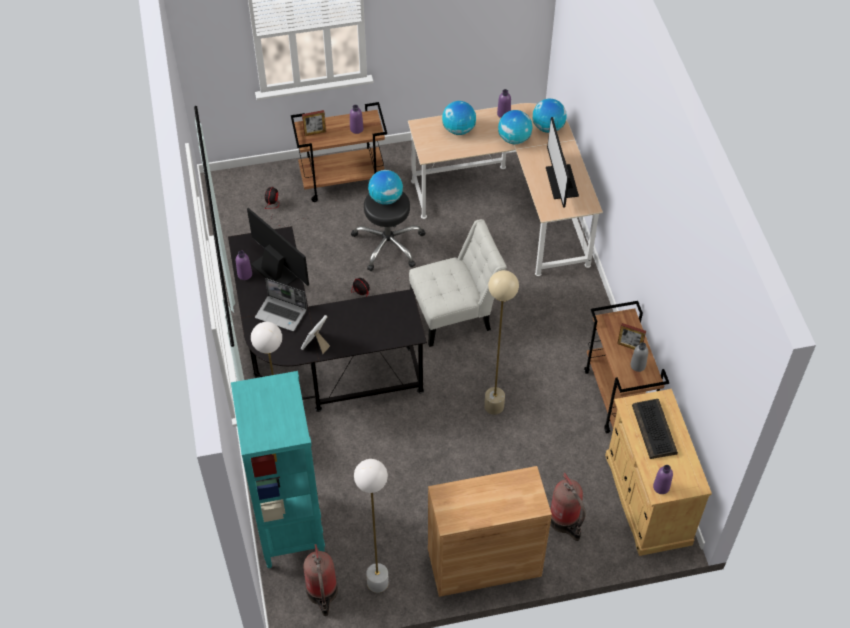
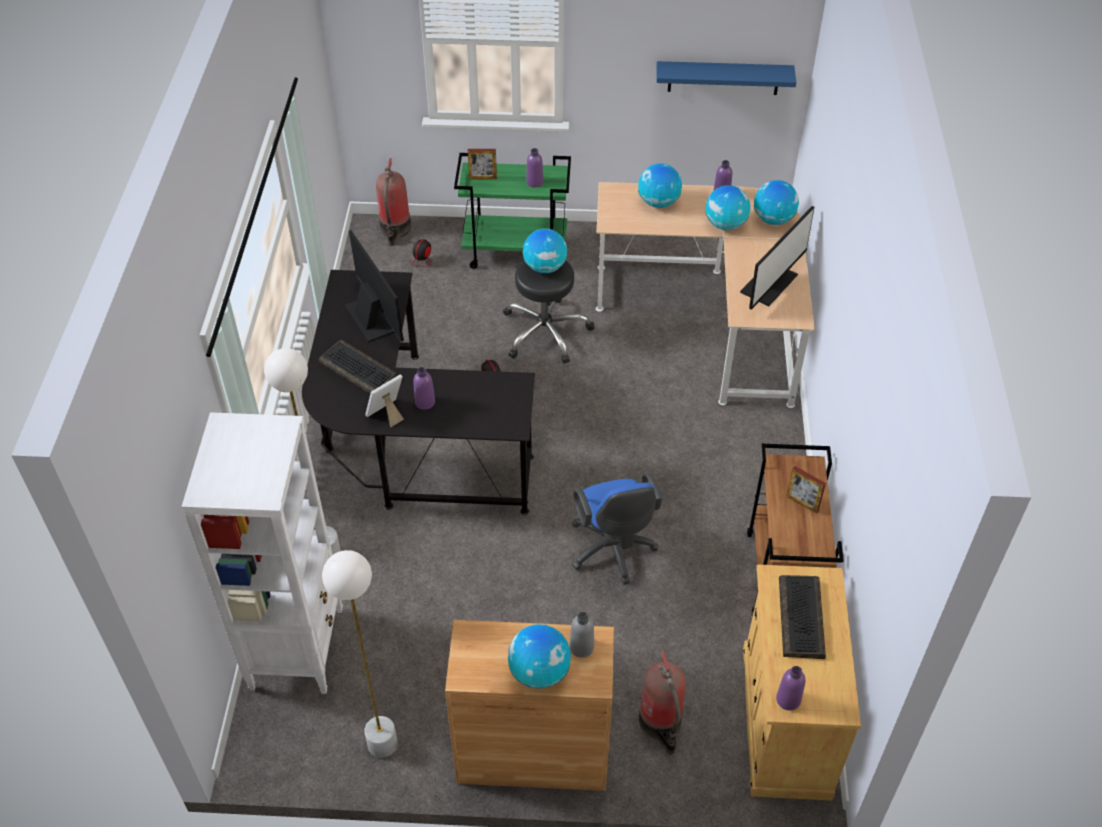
camera: 15 degrees right, 5 degrees down
turquoise bookcase [231,371,325,568] -> white bookcase [181,412,343,694]
purple bottle [236,251,252,280] -> purple bottle moved to [413,367,435,410]
laptop [255,278,307,331] -> keyboard [318,340,398,394]
brown cart [291,102,387,202] -> green cart [454,153,571,269]
fire extinguisher [303,544,338,616] -> fire extinguisher moved to [376,158,411,246]
white chair [409,219,507,347] -> none
beige floor lamp [484,270,519,415] -> blue office chair [571,472,662,585]
monitor [546,117,579,208] -> monitor turned 150 degrees counterclockwise [740,206,814,310]
grey bottle [630,342,648,372] -> grey bottle moved to [569,612,594,658]
none -> globe [508,624,571,689]
none -> blue shelf [657,61,796,95]

